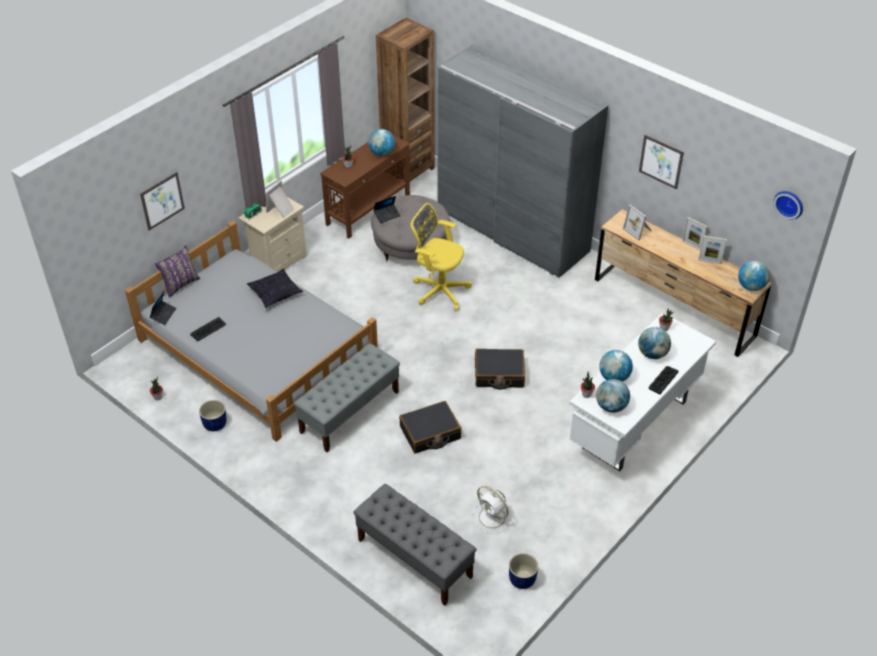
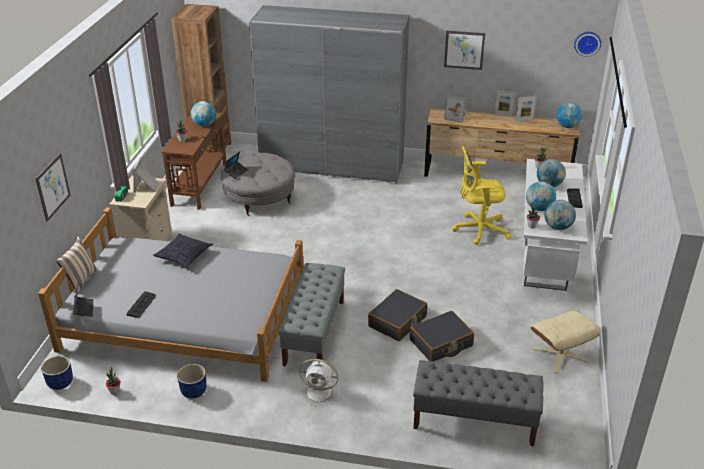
camera: 30 degrees left, 10 degrees down
purple pillow [155,245,201,298] -> beige pillow [56,237,98,293]
yellow office chair [411,203,472,310] -> yellow office chair moved to [452,146,511,245]
white fan [473,486,513,534] -> white fan moved to [299,359,340,407]
black suitcase [475,349,525,390] -> black suitcase moved to [410,311,474,362]
blue planter [509,553,538,589] -> blue planter moved to [41,356,73,390]
none -> beige ottoman [531,311,600,373]

